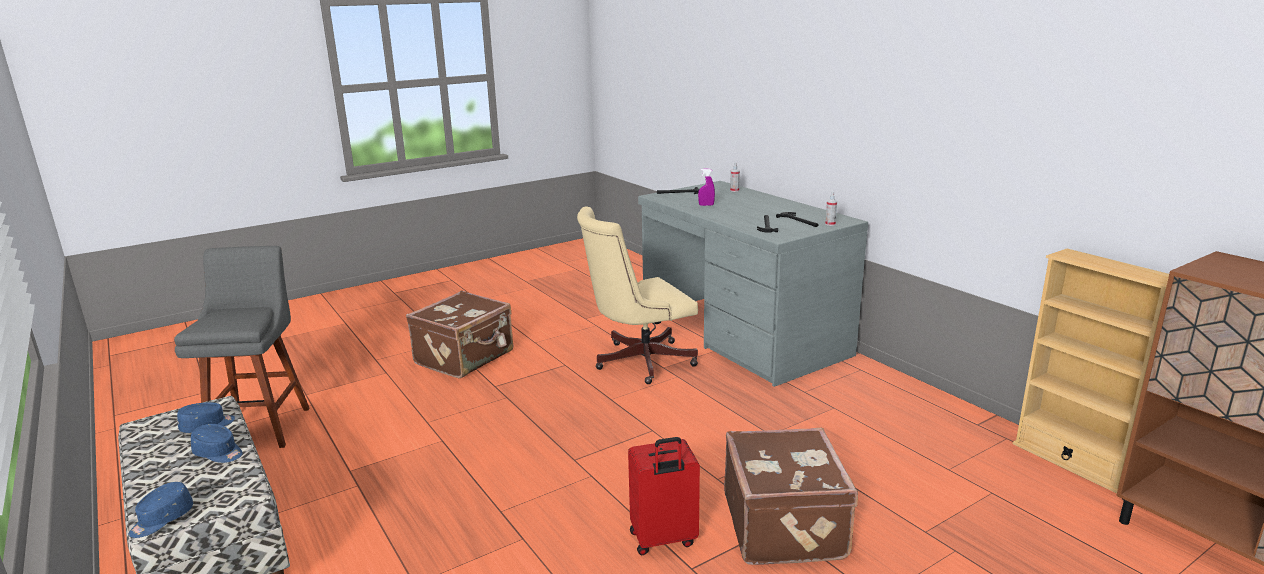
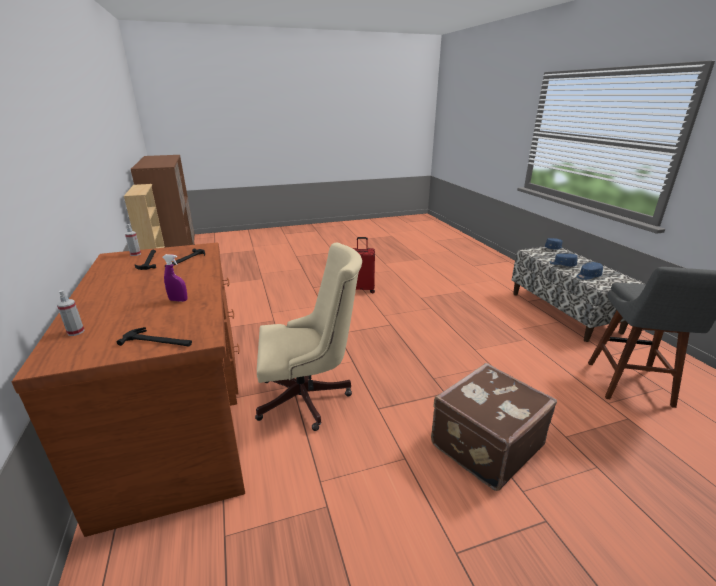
camera: 165 degrees left, 5 degrees up
grey desk [638,181,868,387] -> brown desk [12,242,245,537]
brown suitcase [724,428,858,565] -> none

